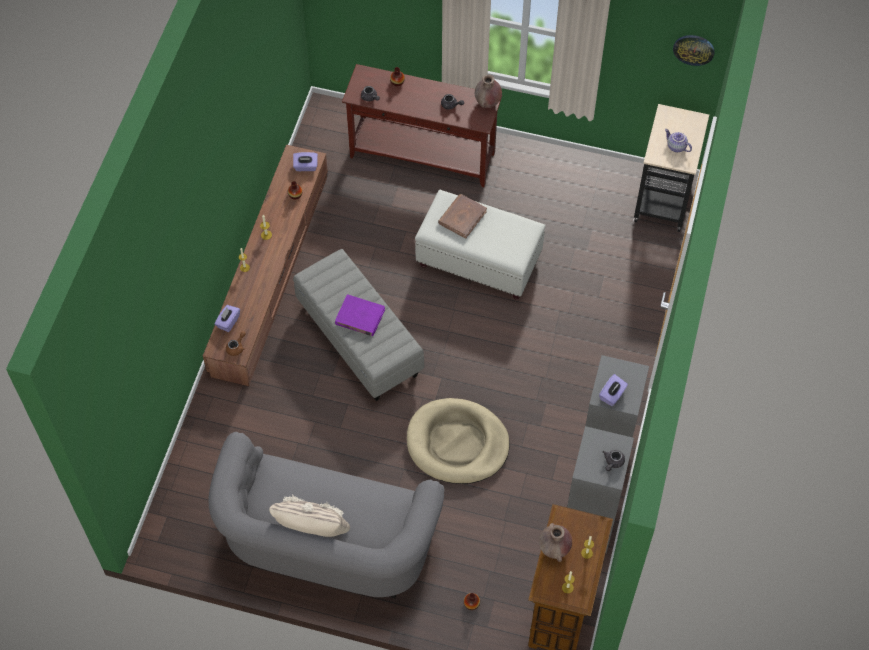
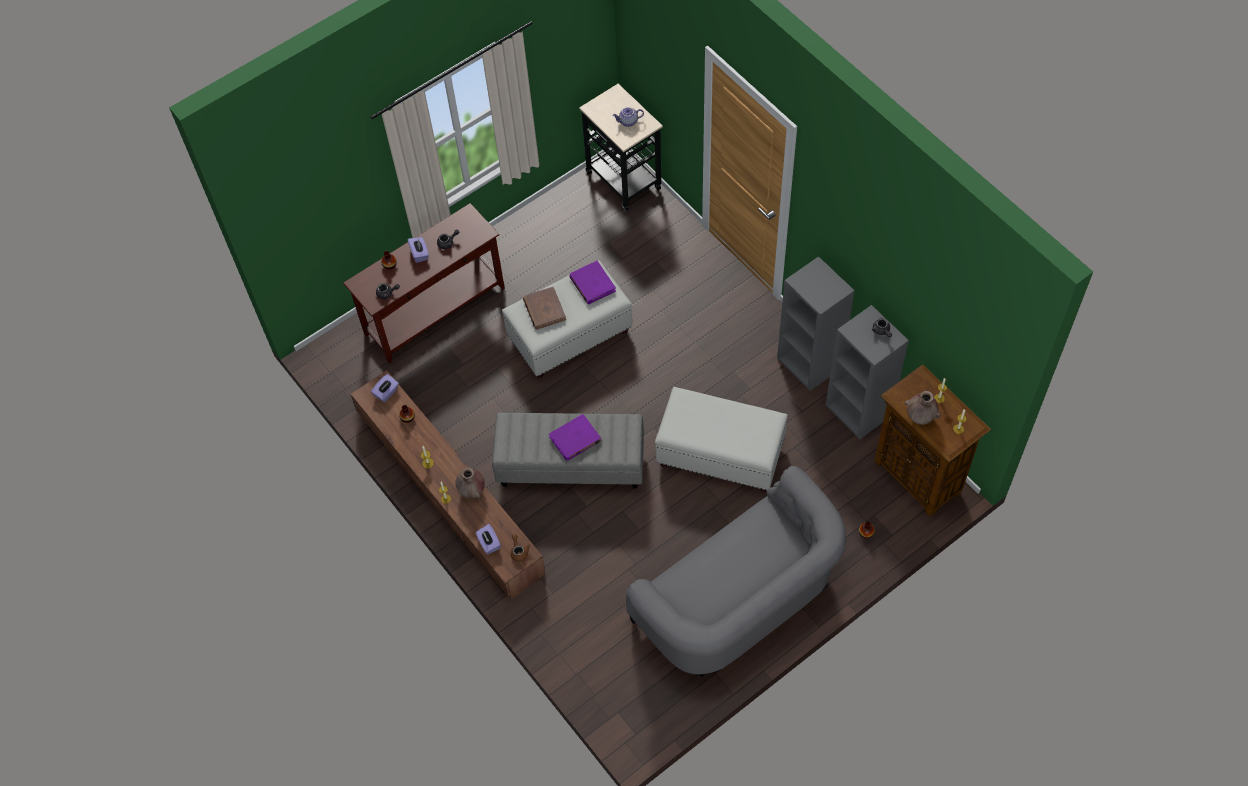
camera: 50 degrees left, 0 degrees up
beige pillow [269,495,350,537] -> none
beige dog bed [407,398,510,484] -> white ottoman [655,387,788,493]
brown vase [475,74,502,108] -> brown vase moved to [455,468,485,498]
purple tissue box [599,374,628,406] -> purple tissue box moved to [408,237,429,263]
wall clock [673,35,715,66] -> none
none -> purple book [570,261,616,304]

